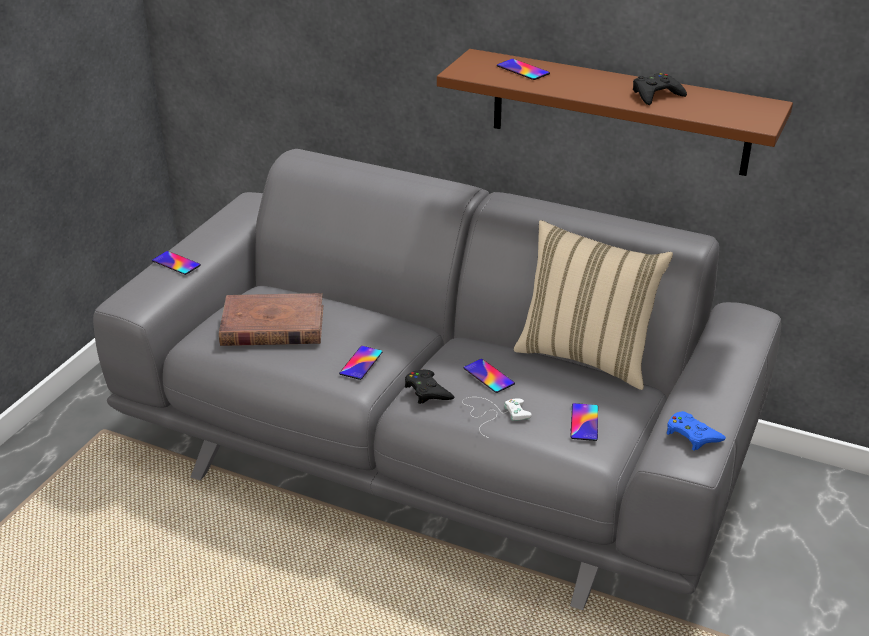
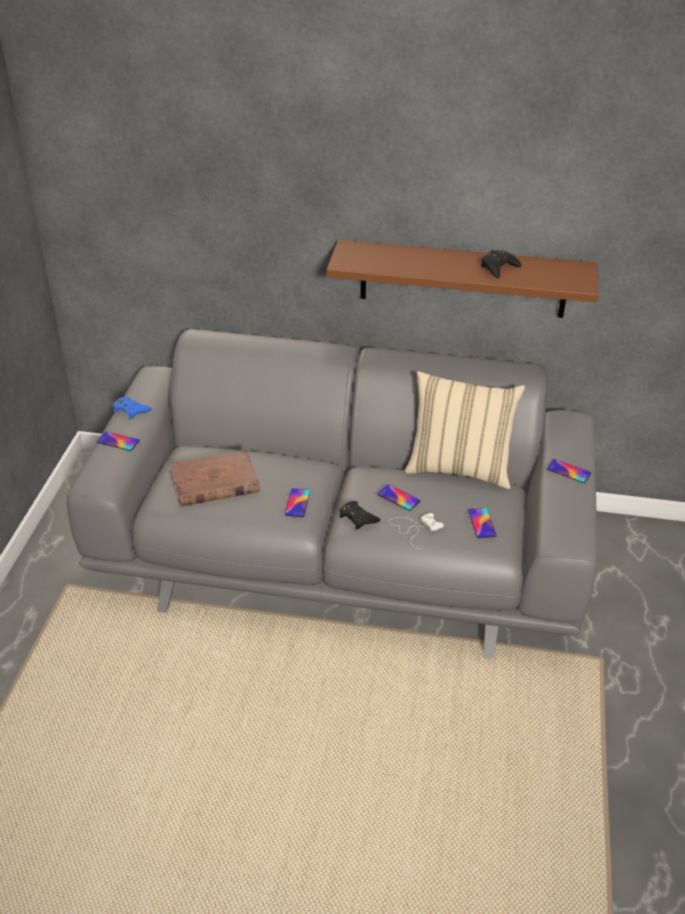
camera: 15 degrees left, 5 degrees up
phone [497,59,550,80] -> phone moved to [547,459,591,483]
blue game controller [667,411,726,451] -> blue game controller moved to [113,396,152,419]

